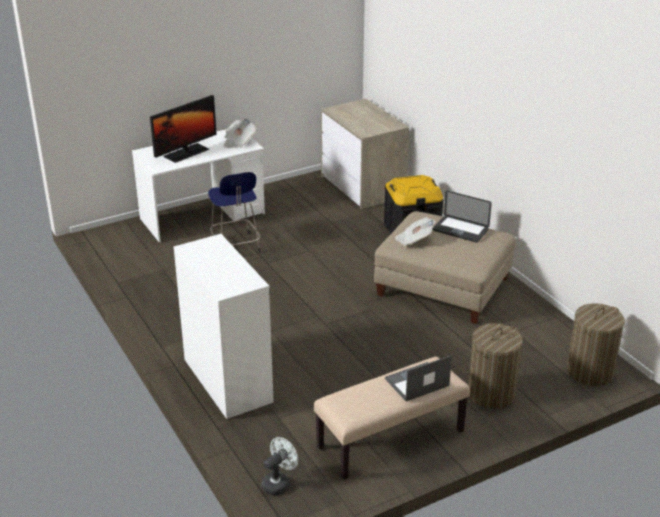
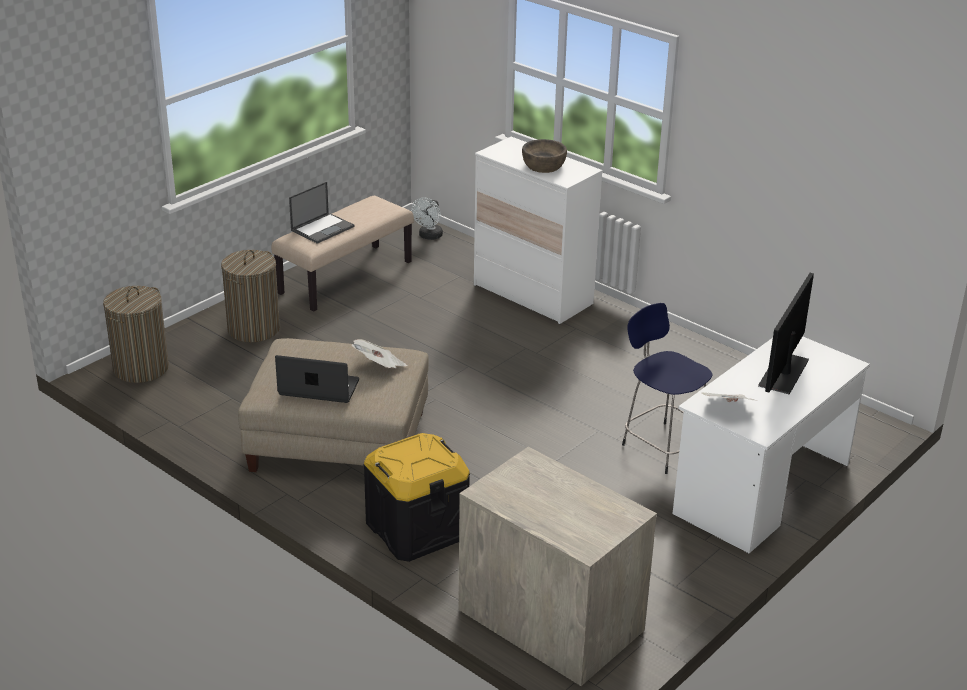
camera: 160 degrees right, 0 degrees up
none -> brown bowl [522,139,567,173]

